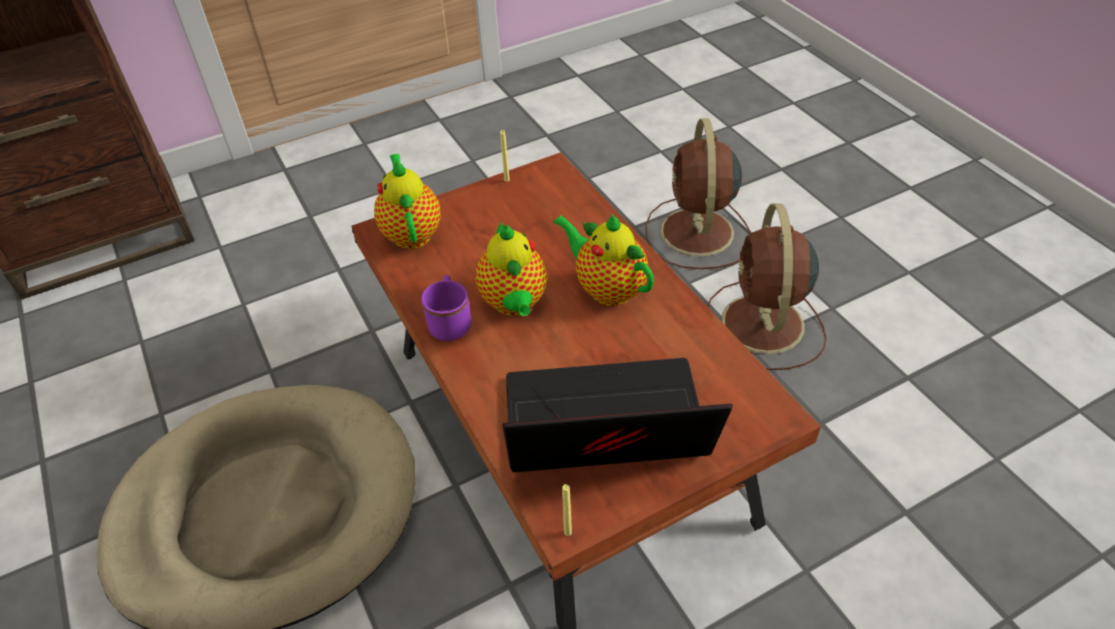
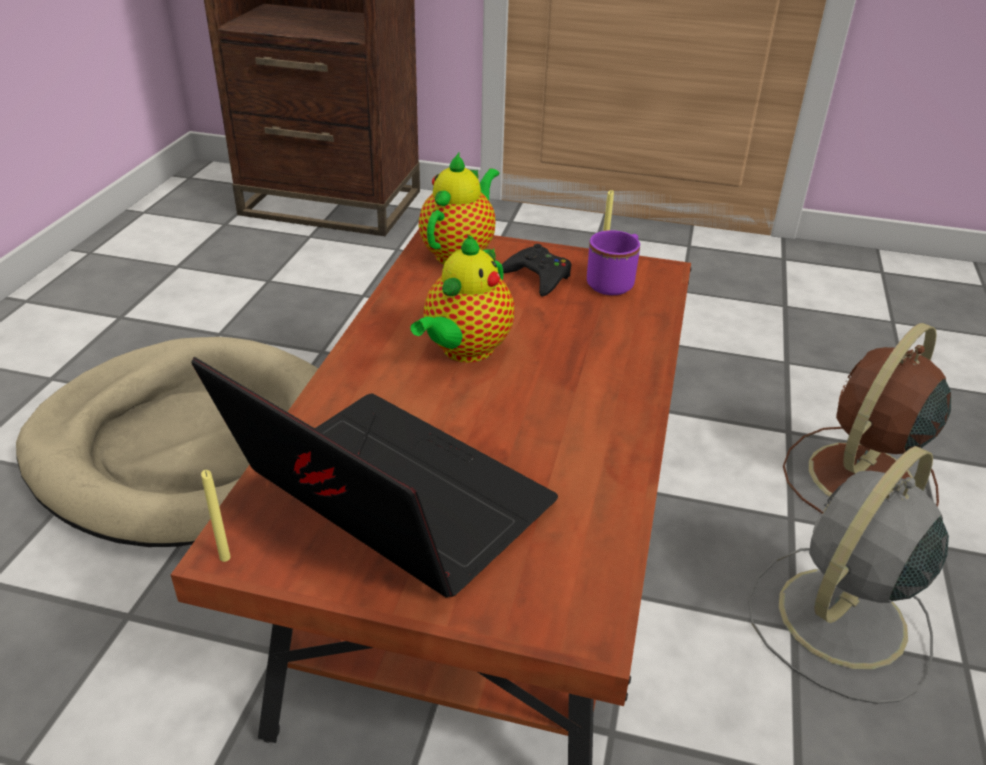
camera: 40 degrees right, 10 degrees down
purple mug [421,275,471,341] -> purple mug moved to [587,230,640,295]
teapot [553,213,654,306] -> none
brown fan [707,203,827,370] -> grey fan [748,446,949,704]
none -> black game controller [502,244,572,297]

